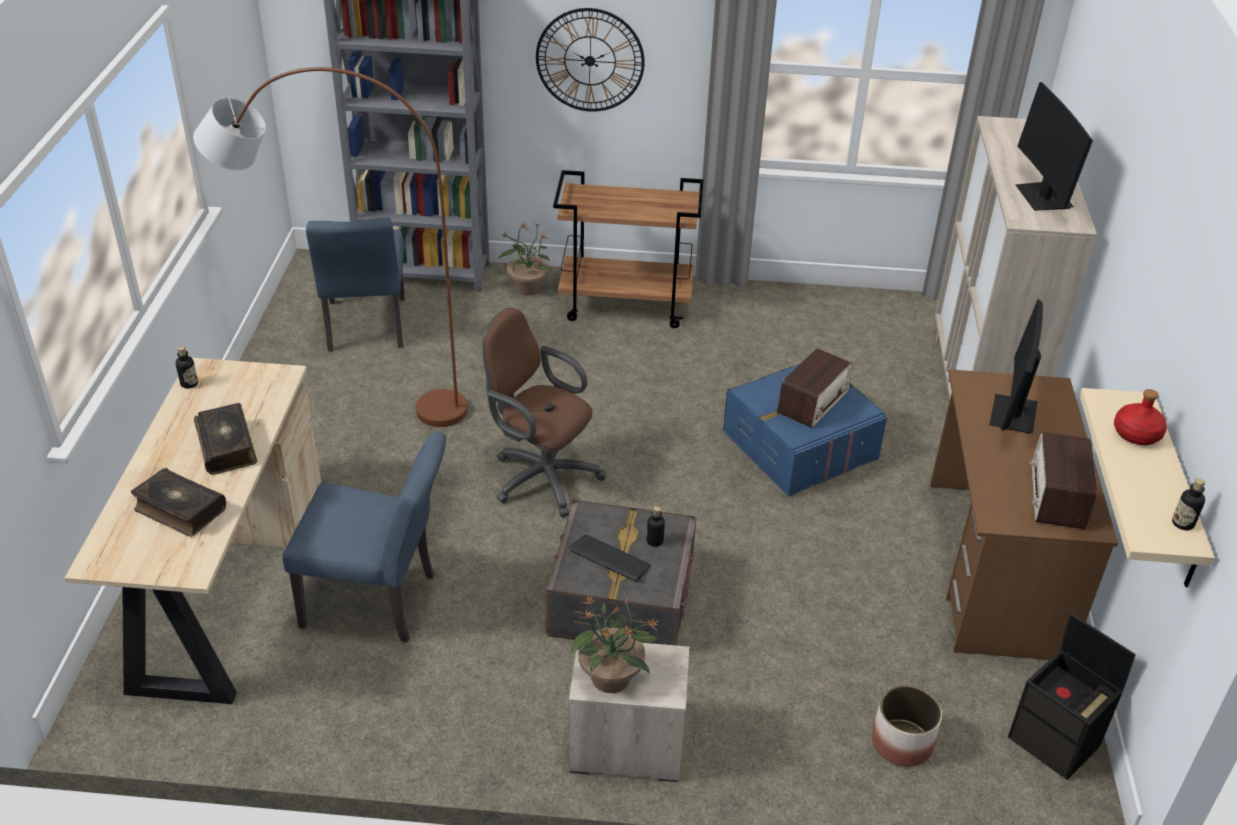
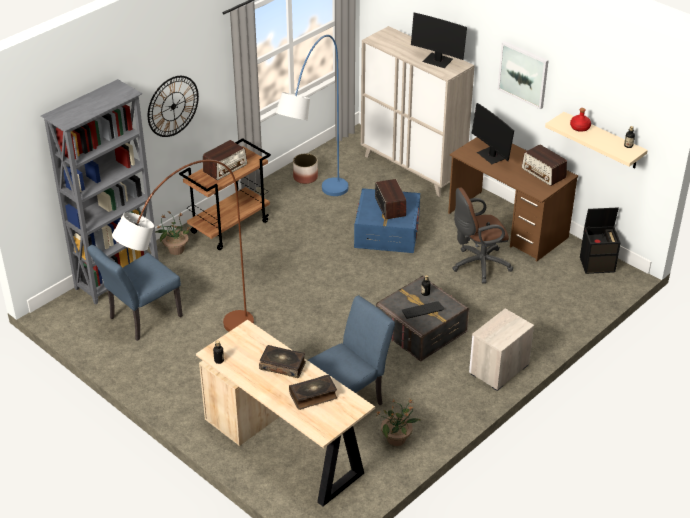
camera: 50 degrees left, 0 degrees up
blue chair [306,218,405,351] -> blue chair turned 105 degrees clockwise [87,245,183,341]
brown office chair [482,308,606,517] -> brown office chair moved to [452,188,513,284]
potted plant [571,596,659,693] -> potted plant moved to [376,400,421,446]
planter [872,685,942,767] -> planter moved to [293,153,318,184]
none -> radio [203,140,247,180]
none -> blue floor lamp [275,35,348,196]
none -> picture [497,41,549,110]

